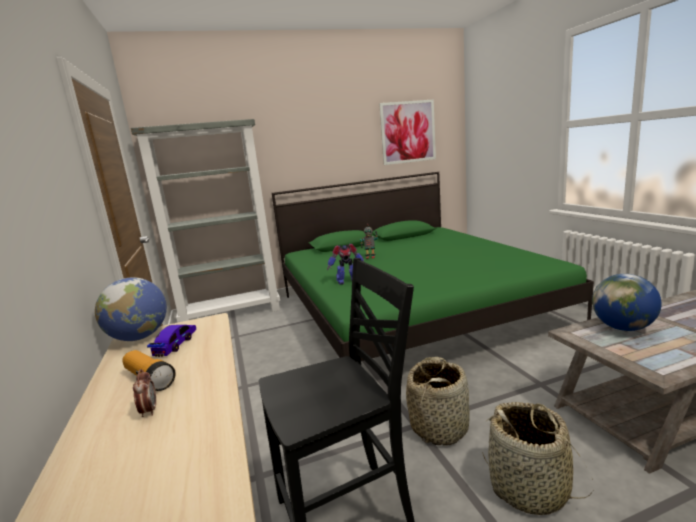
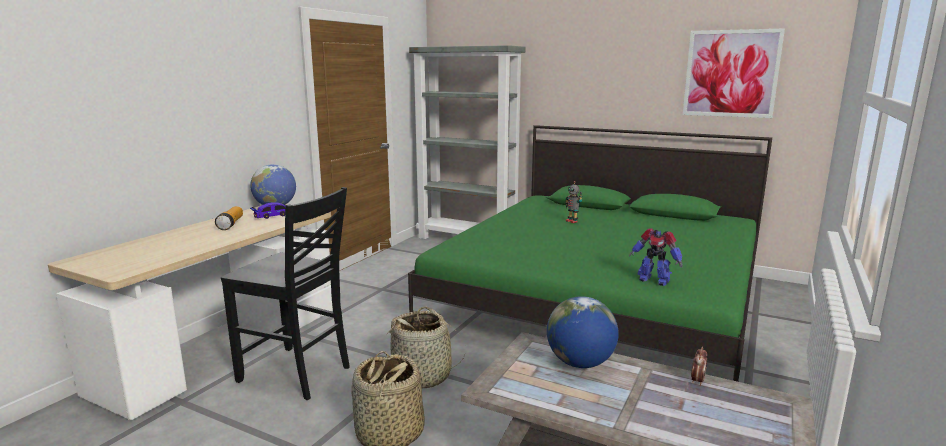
camera: 45 degrees right, 0 degrees up
alarm clock [133,369,156,417] -> alarm clock moved to [691,347,707,386]
toy robot [327,244,364,285] -> toy robot moved to [629,228,683,286]

